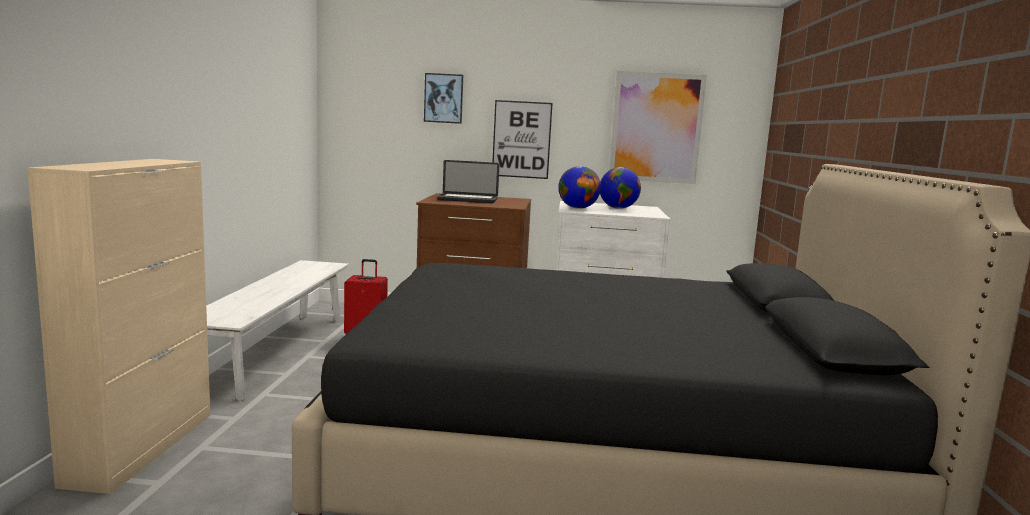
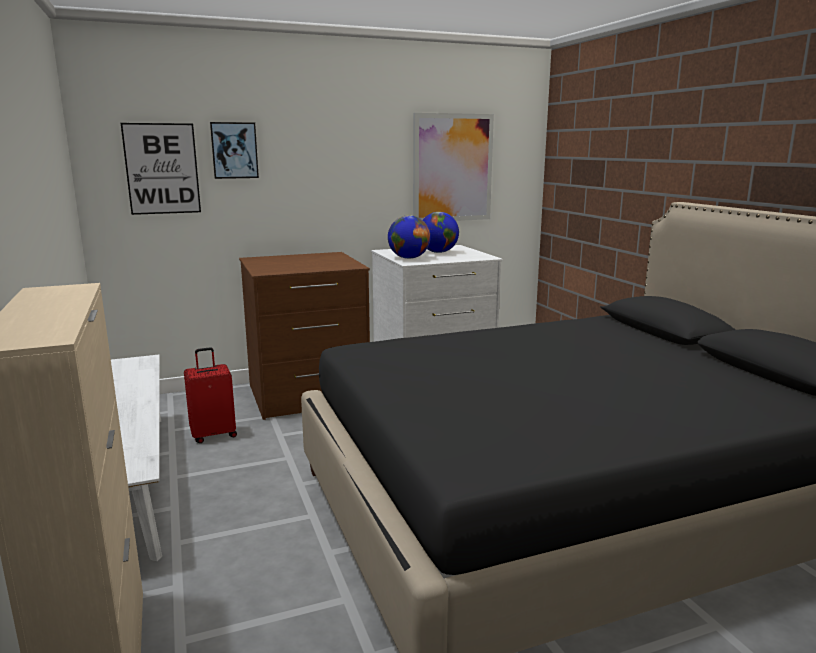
camera: 25 degrees left, 5 degrees up
laptop [437,160,499,203] -> none
picture [492,100,553,179] -> picture moved to [121,123,201,215]

